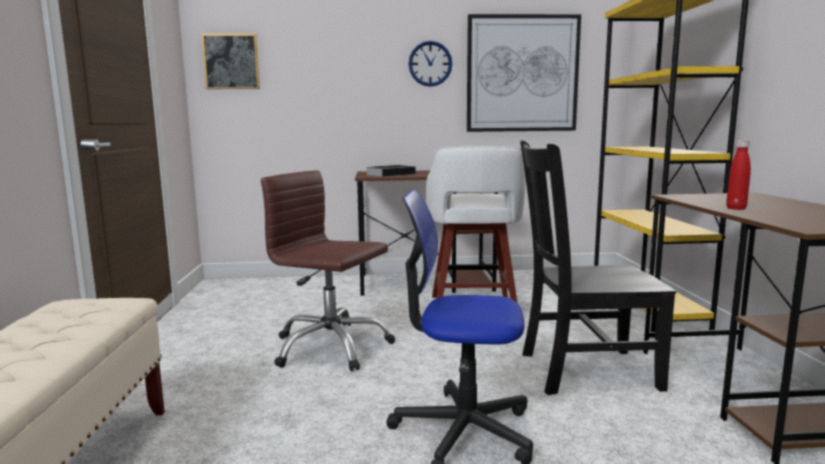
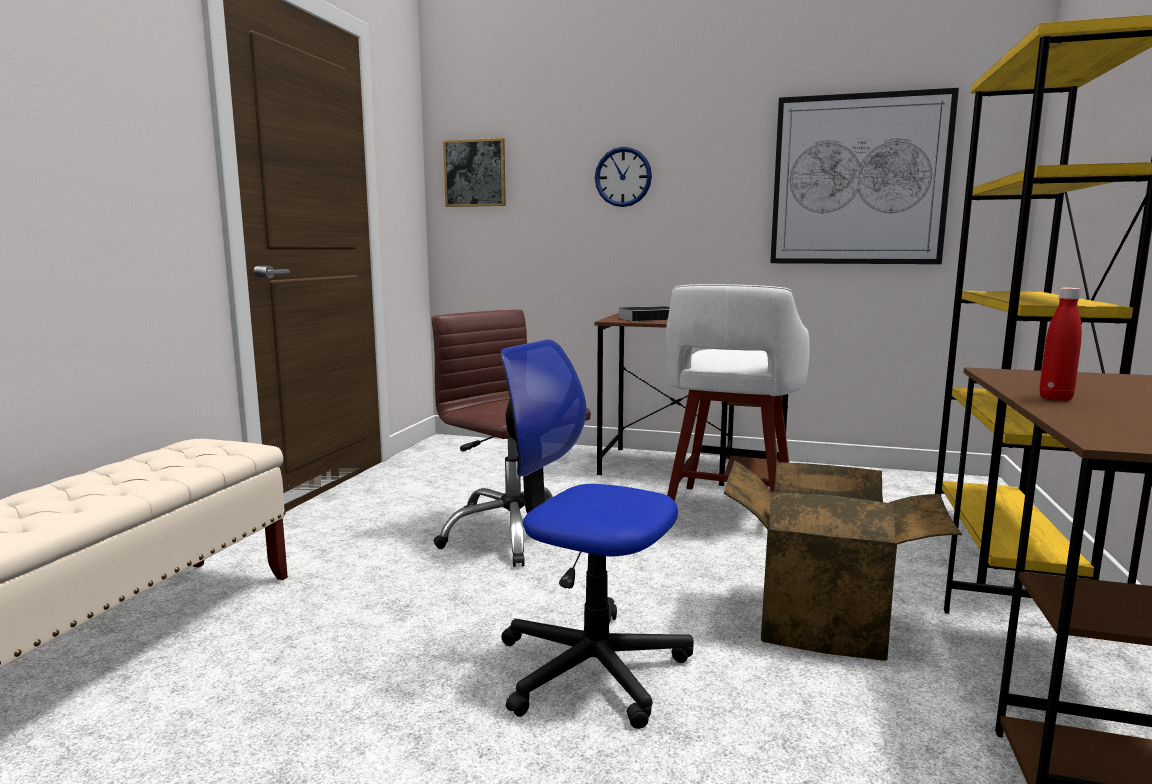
camera: 20 degrees right, 0 degrees up
wall clock [409,41,452,87] -> wall clock moved to [595,147,652,207]
black chair [520,140,676,395] -> cardboard box [724,460,962,661]

